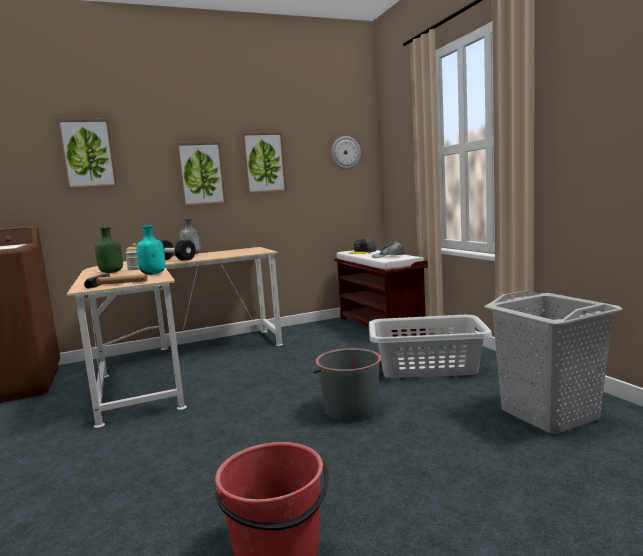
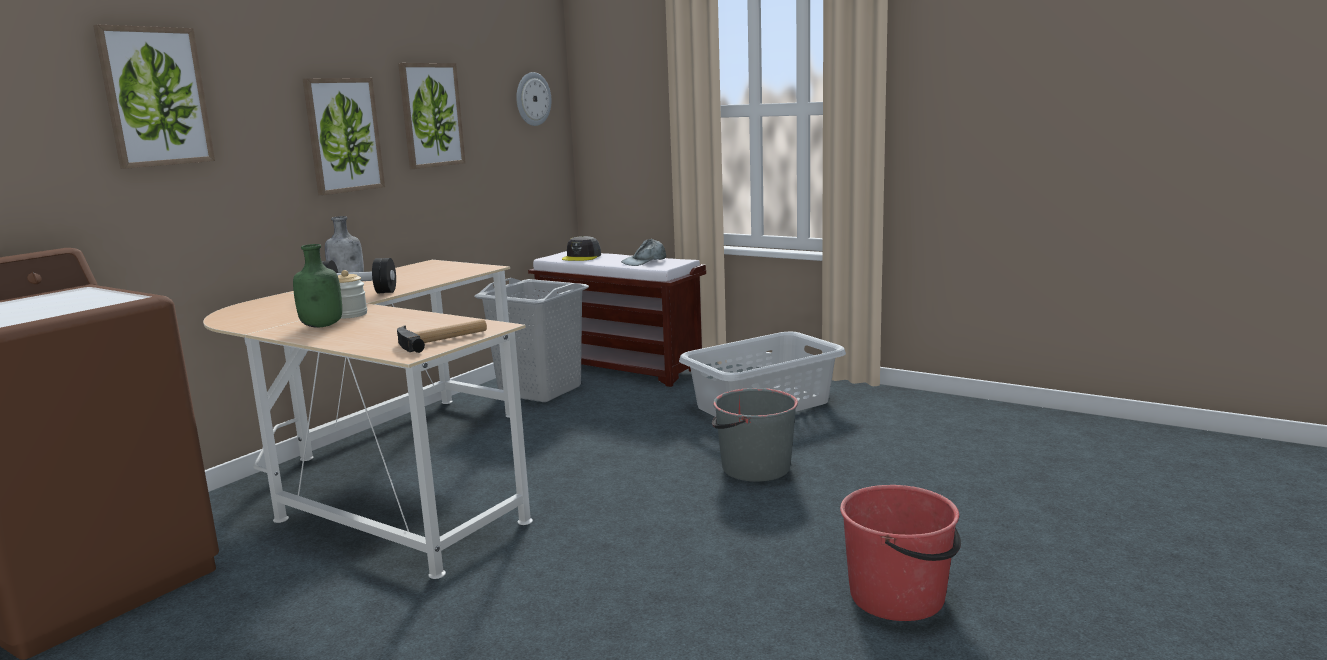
camera: 35 degrees left, 5 degrees up
turquoise bottle [136,225,165,275] -> none
grey laundry basket [484,290,622,434] -> grey laundry basket moved to [474,278,589,402]

